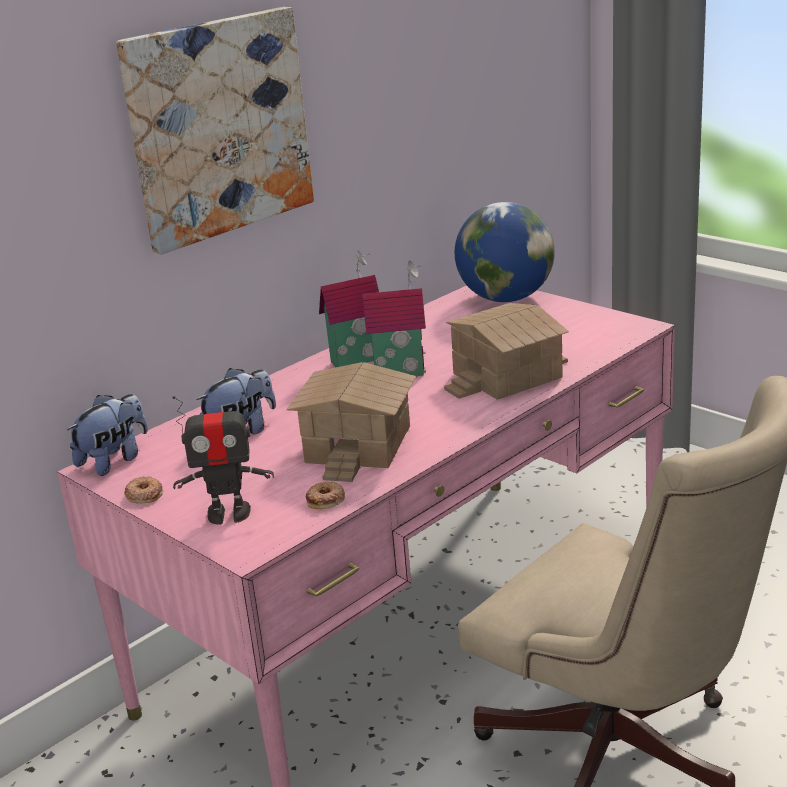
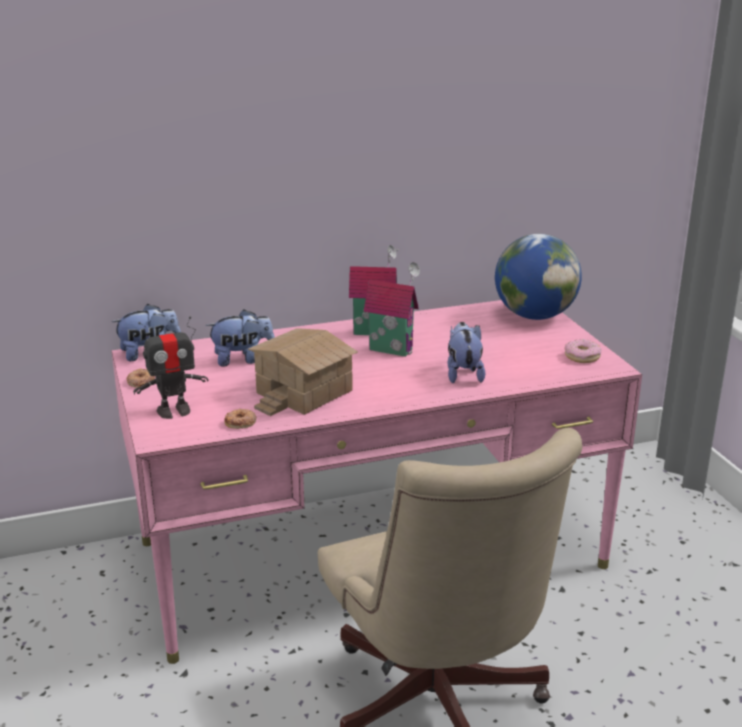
camera: 25 degrees right, 0 degrees up
picture [116,7,314,254] -> none
toy robot [172,392,274,525] -> toy robot turned 45 degrees counterclockwise [133,316,208,419]
toy house [444,303,569,400] -> plush toy [447,322,485,383]
none -> donut [564,339,602,363]

